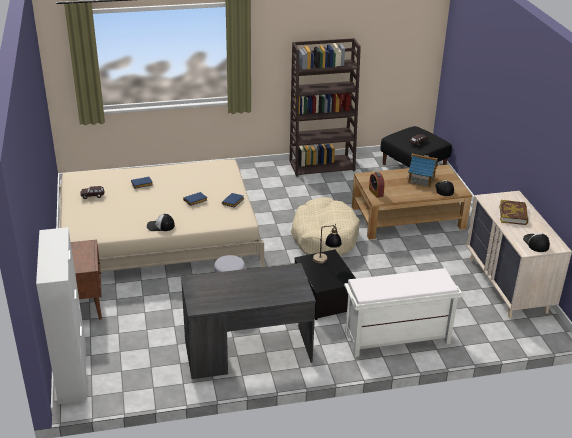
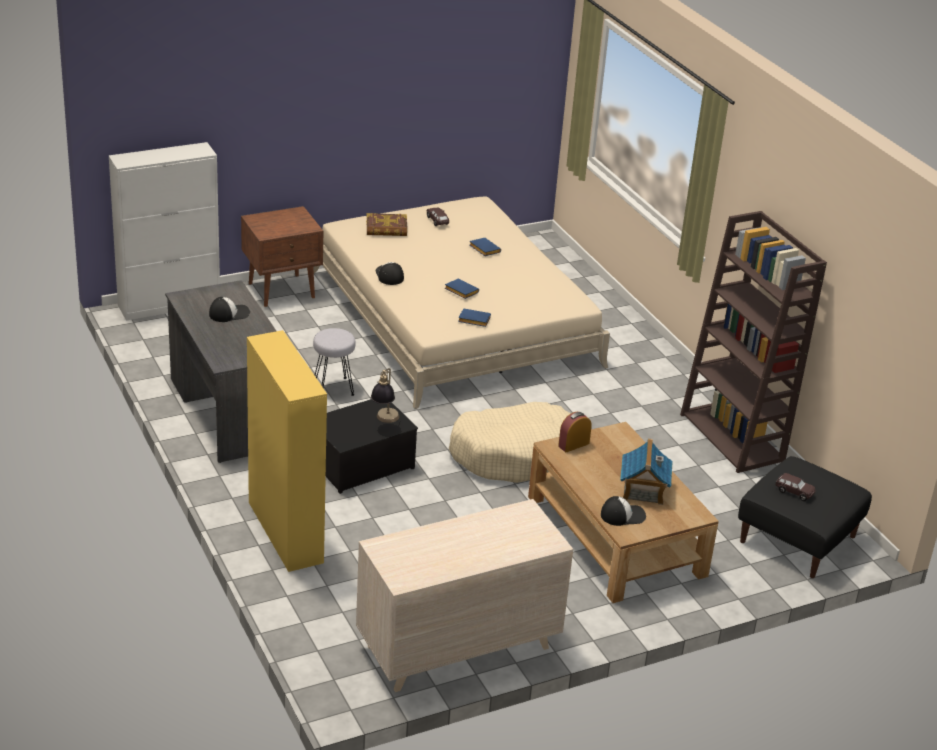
camera: 75 degrees right, 0 degrees up
white bench [344,268,462,357] -> yellow cabinet [247,330,327,572]
book [499,200,528,225] -> book moved to [366,213,407,236]
cap [523,233,550,252] -> cap moved to [209,297,250,322]

